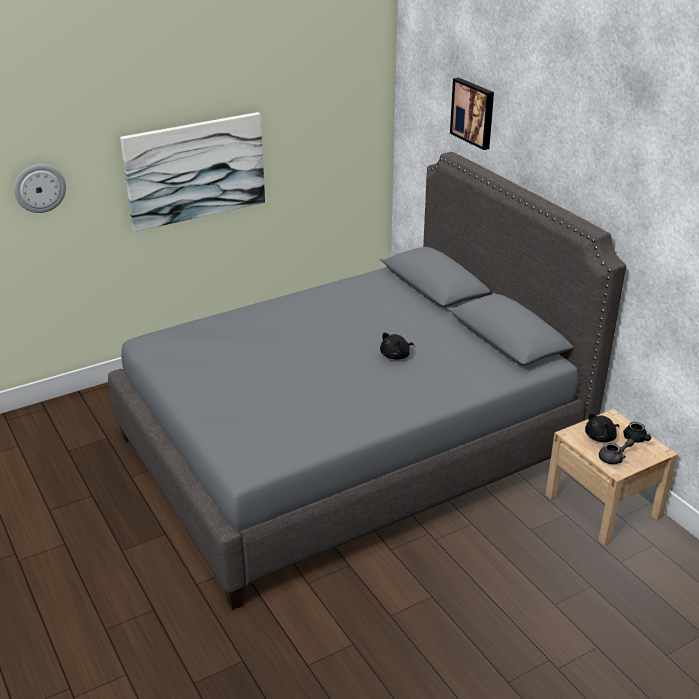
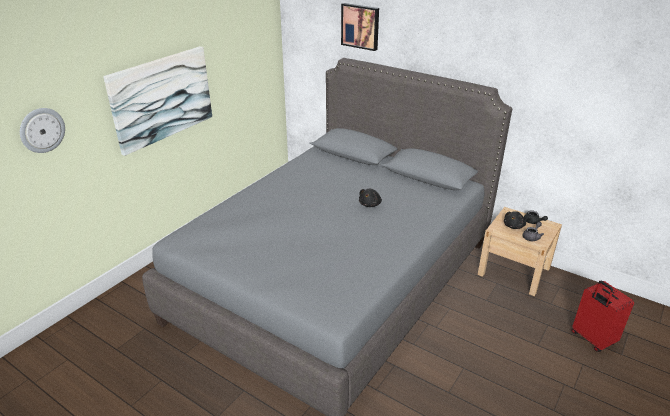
camera: 25 degrees left, 0 degrees up
none -> red suitcase [571,281,634,352]

